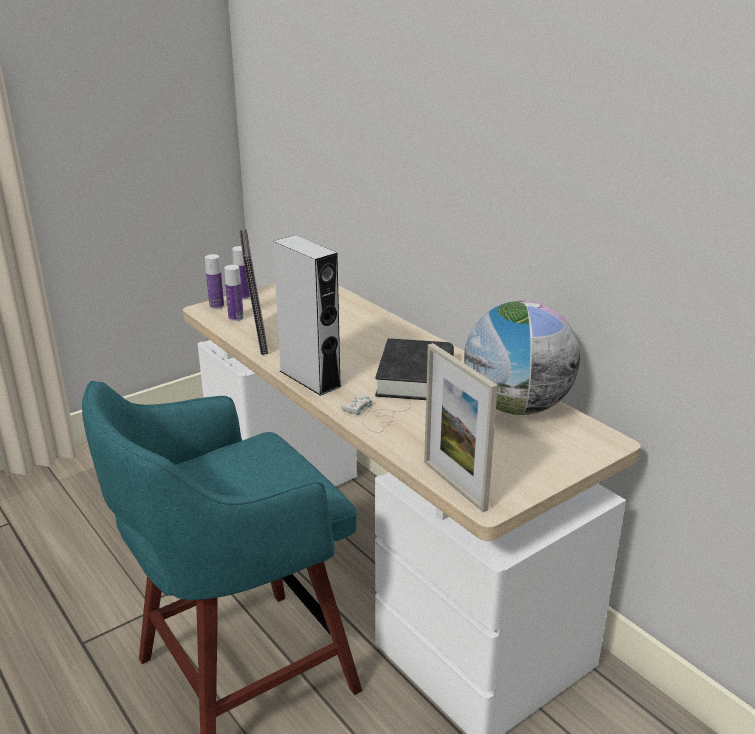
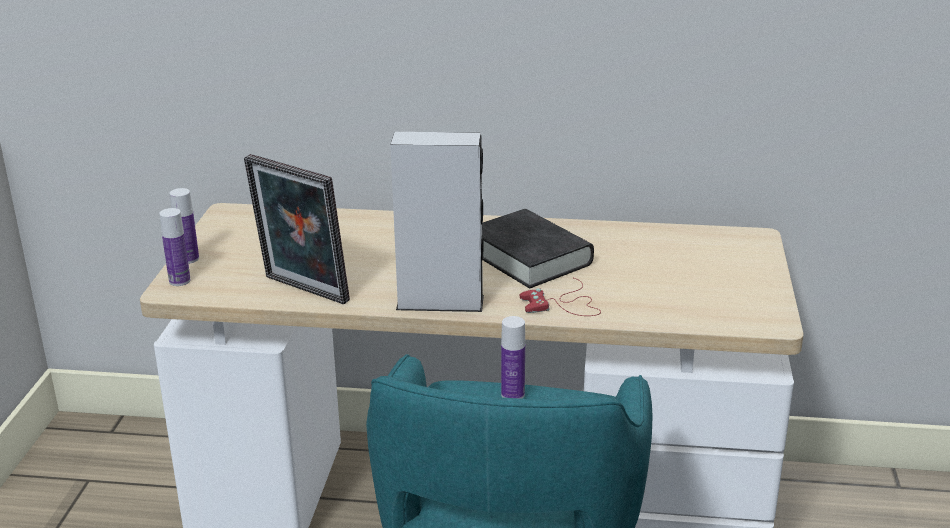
camera: 45 degrees left, 0 degrees up
bottle [224,265,244,321] -> bottle moved to [501,316,525,399]
white game controller [341,395,411,433] -> red game controller [520,278,601,316]
picture frame [424,343,498,512] -> none
globe [464,301,580,415] -> none

